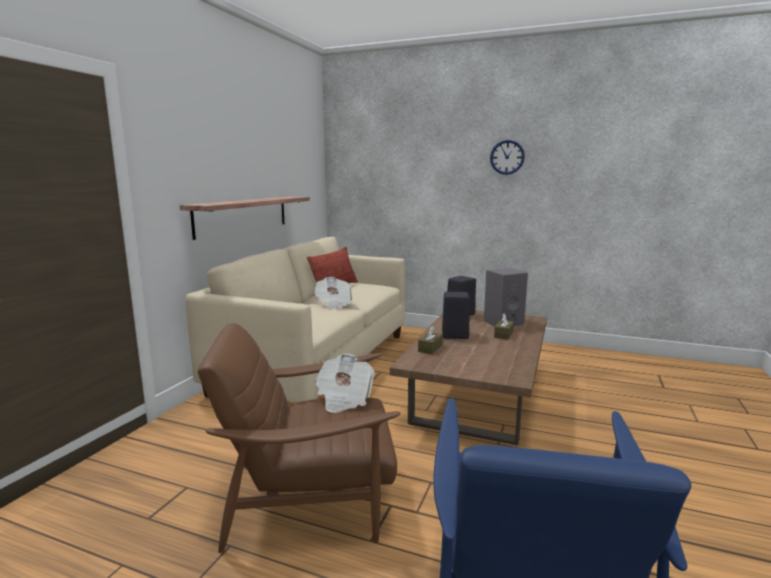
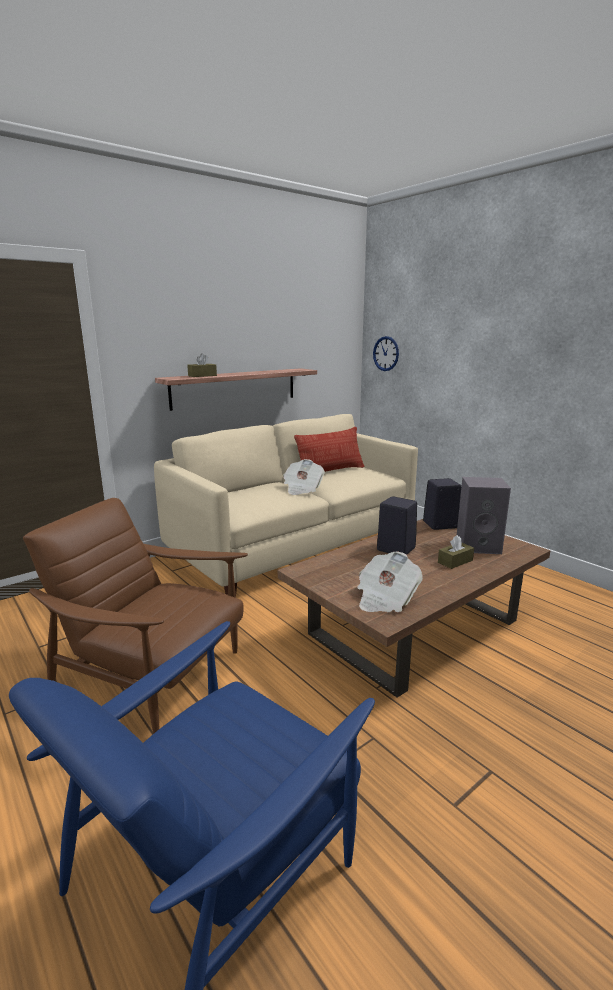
camera: 30 degrees right, 5 degrees up
newspaper [315,354,375,413] -> newspaper moved to [357,551,423,612]
brown tissue box [418,326,443,354] -> brown tissue box moved to [187,353,217,377]
wall clock [490,140,525,175] -> wall clock moved to [373,336,399,371]

